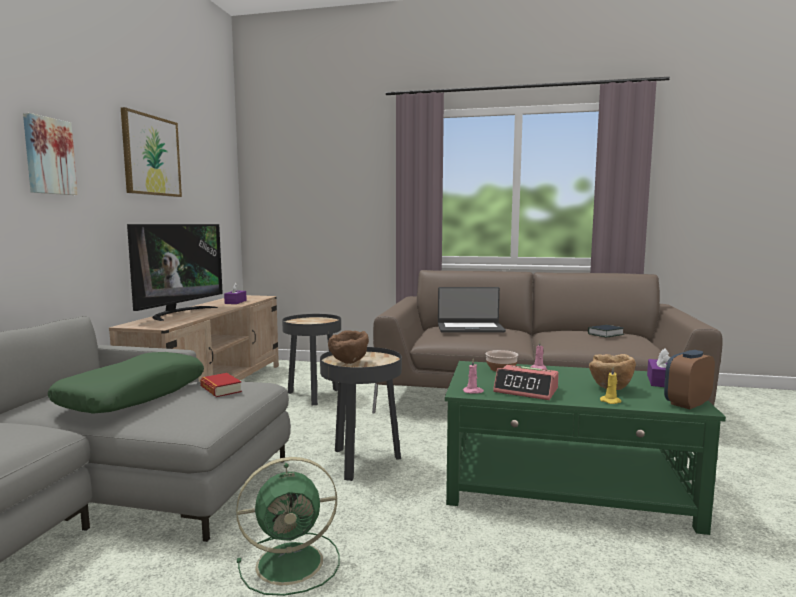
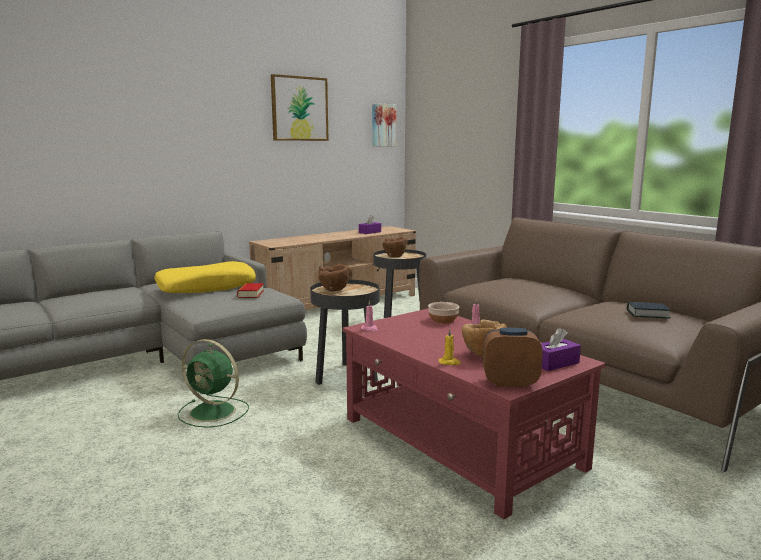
camera: 40 degrees right, 5 degrees up
picture [23,113,78,195] -> picture moved to [372,103,396,147]
green pillow [48,352,204,414] -> yellow pillow [154,261,256,293]
television [127,224,223,321] -> none
laptop [438,287,506,332] -> none
green coffee table [445,361,726,535] -> red coffee table [343,308,606,519]
alarm clock [493,365,559,400] -> none
none -> brown bowl [382,237,407,257]

